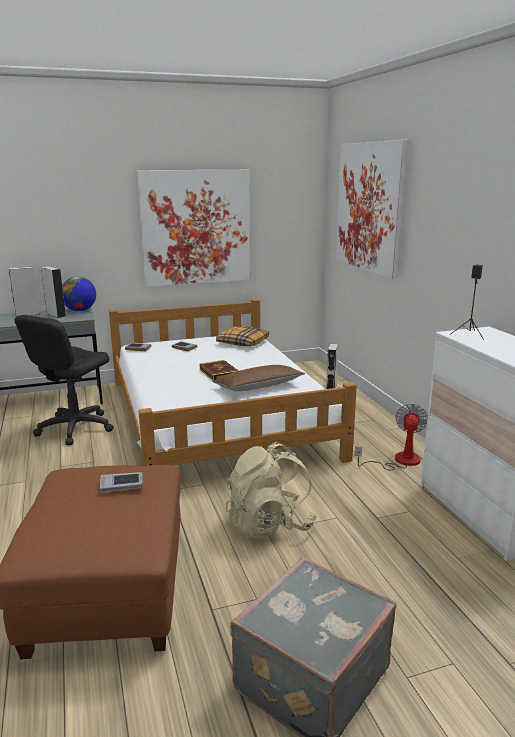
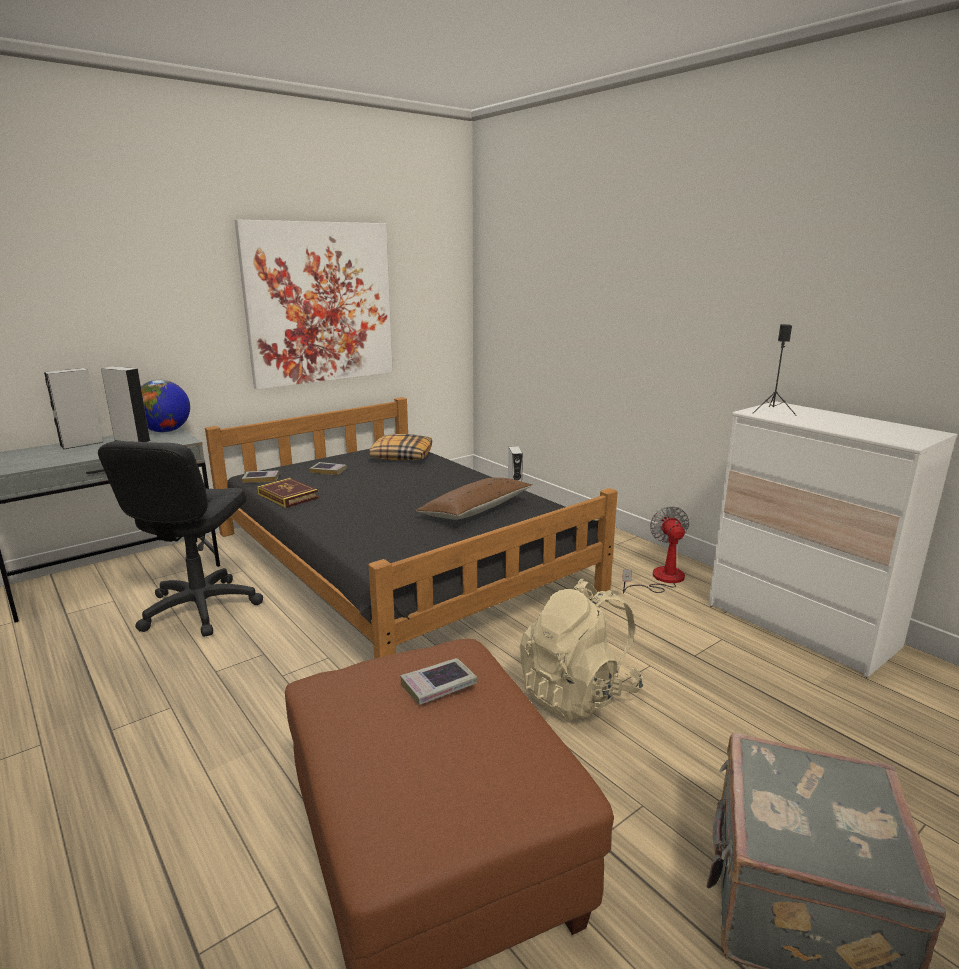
camera: 20 degrees left, 0 degrees up
white bed [109,299,357,466] -> black bed [205,397,618,659]
book [200,360,239,381] -> book moved to [257,478,319,508]
picture [336,140,409,279] -> none

